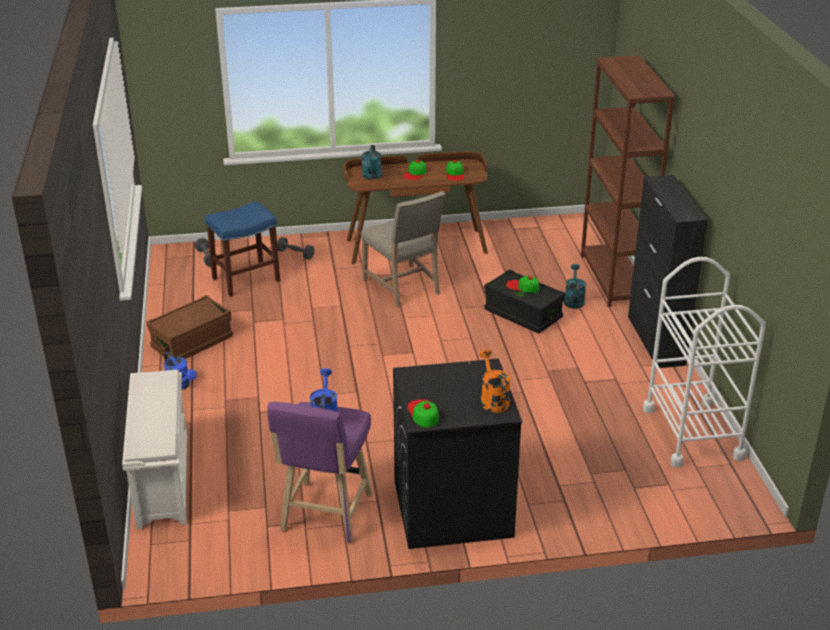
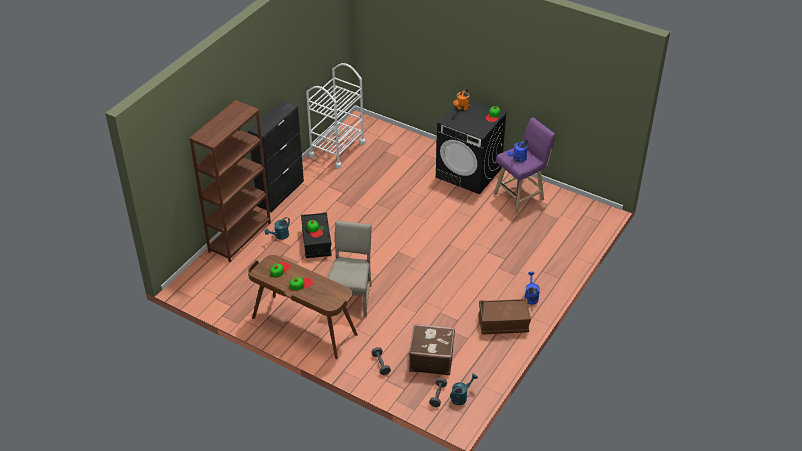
camera: 140 degrees left, 10 degrees up
white shoe rack [122,370,187,529] -> none
blue stool [205,201,280,297] -> brown suitcase [409,324,455,375]
turquoise watering can [361,145,382,179] -> turquoise watering can moved to [450,374,478,405]

